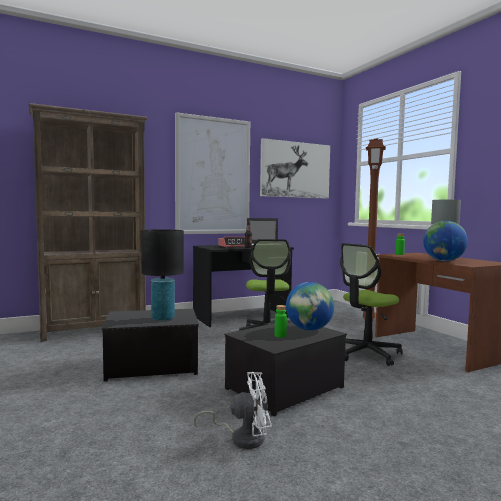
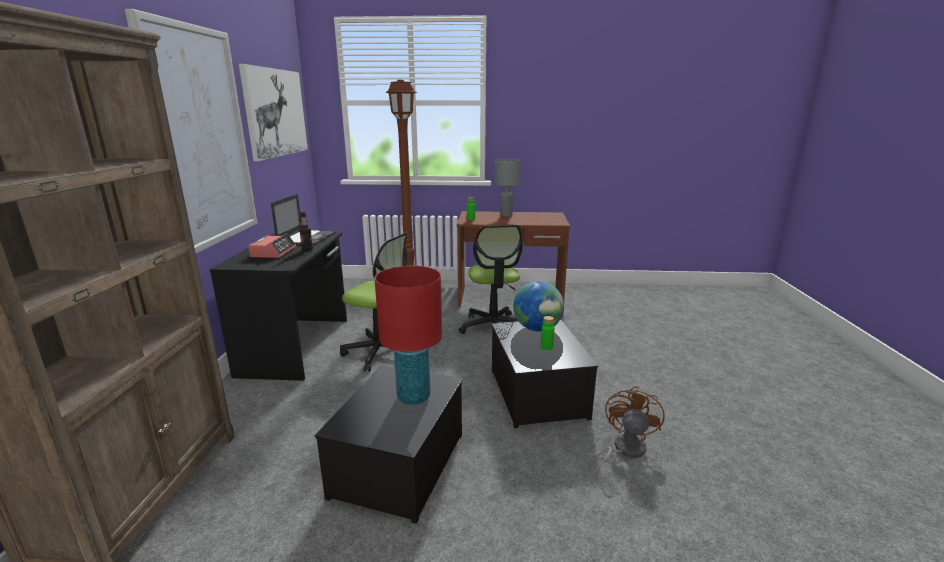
camera: 60 degrees left, 15 degrees up
black table lamp [141,229,184,321] -> red table lamp [374,266,442,405]
white fan [194,372,272,449] -> brown fan [594,386,665,472]
globe [423,221,468,261] -> none

